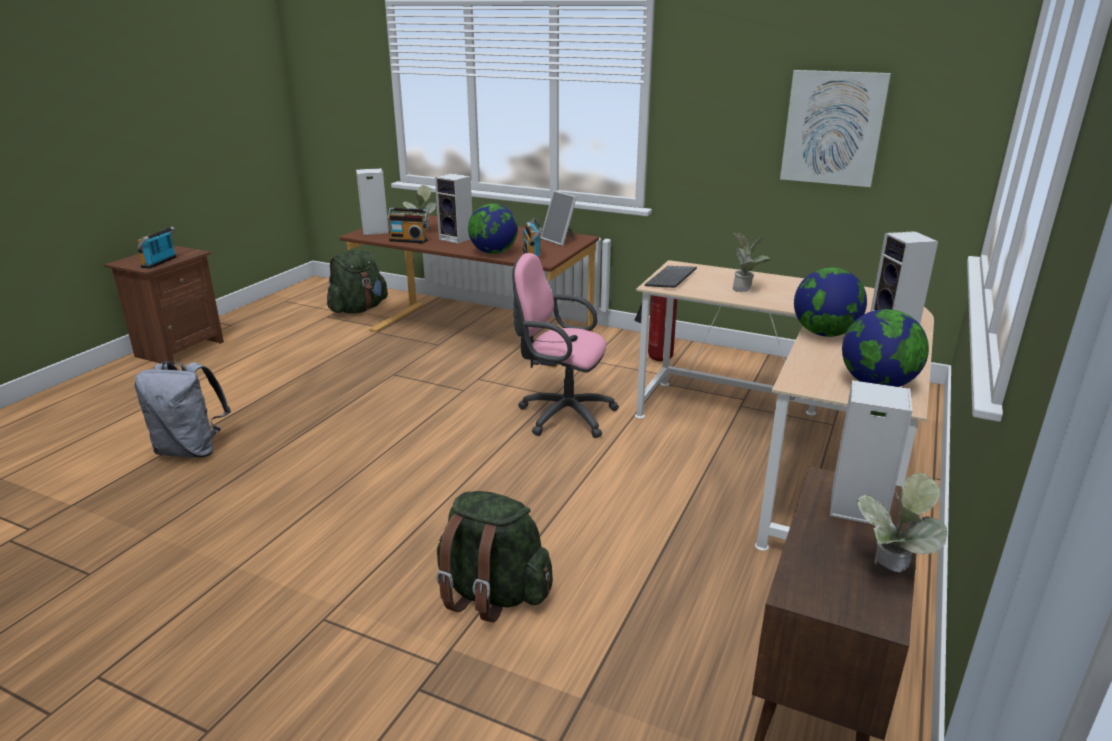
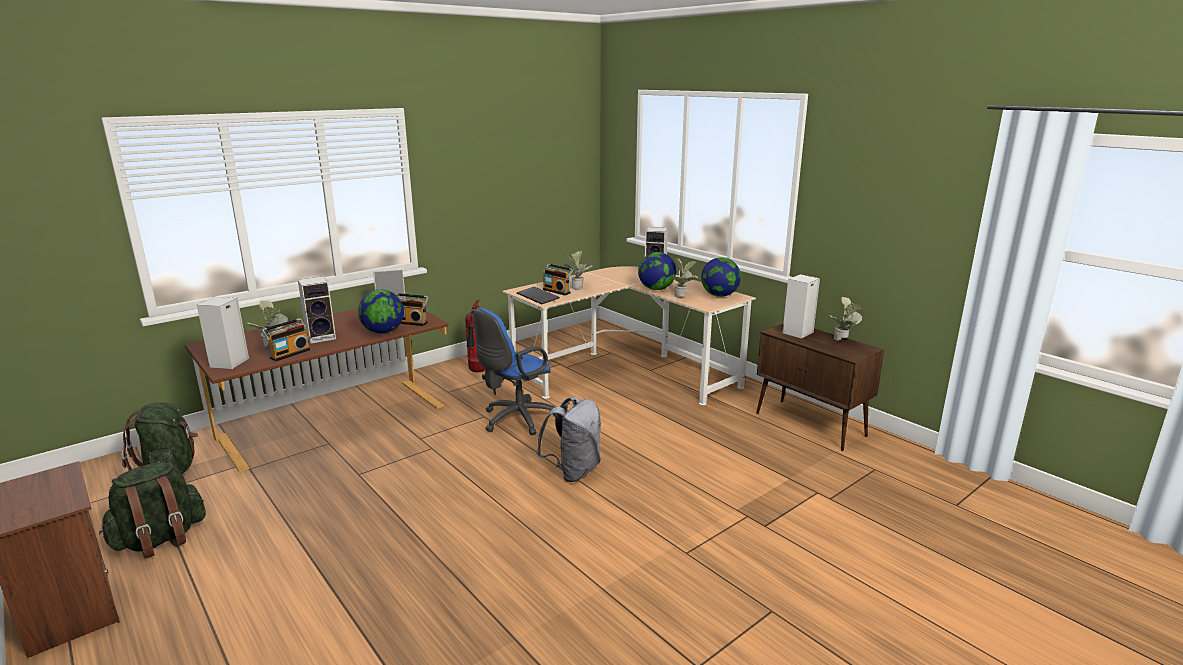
camera: 65 degrees left, 5 degrees down
grey backpack [135,361,231,458] -> grey backpack moved to [536,397,601,482]
radio [138,226,177,269] -> radio moved to [543,263,573,295]
green backpack [436,491,553,623] -> green backpack moved to [99,462,206,559]
pink office chair [512,253,619,438] -> blue office chair [473,308,556,435]
picture [780,70,891,187] -> none
none -> potted plant [673,258,698,297]

